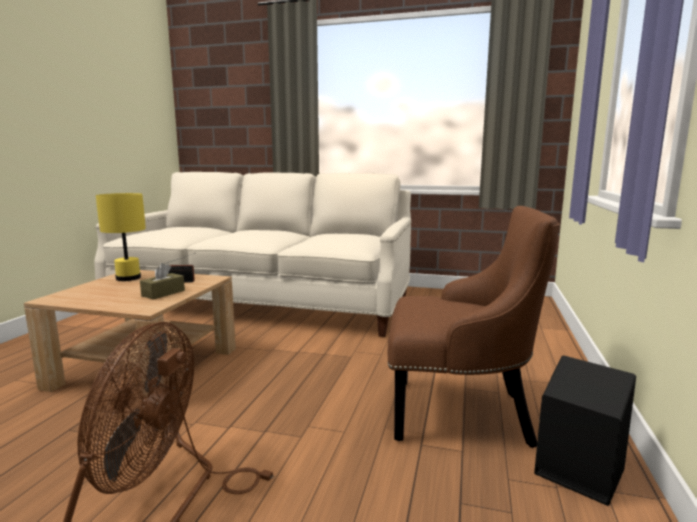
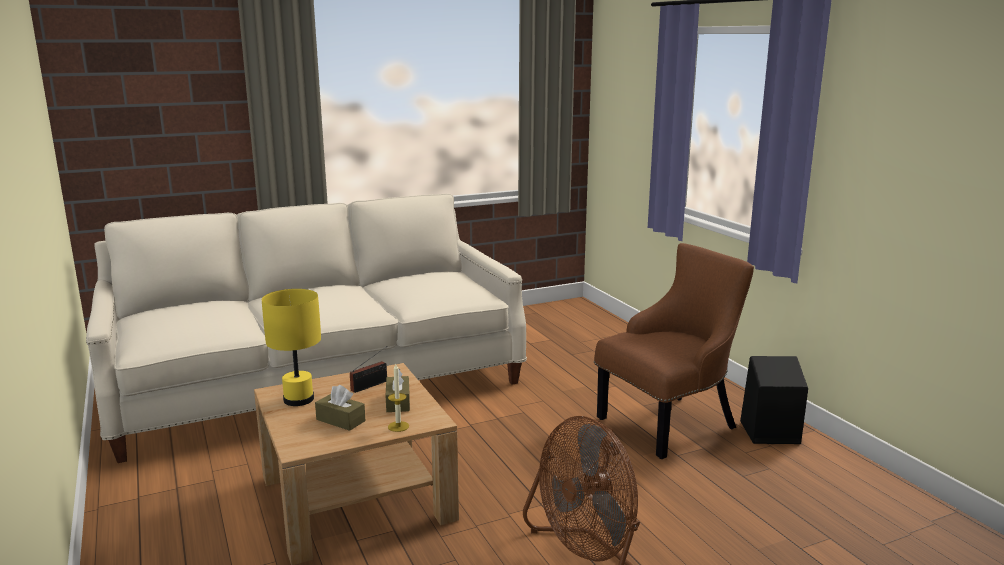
camera: 40 degrees left, 5 degrees up
none -> brown tissue box [315,385,365,431]
none -> candle [388,364,409,432]

